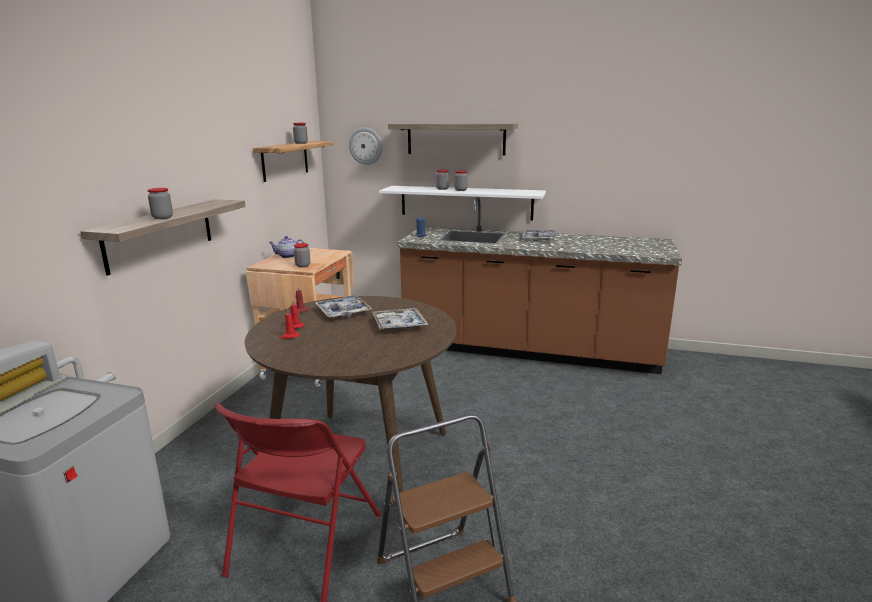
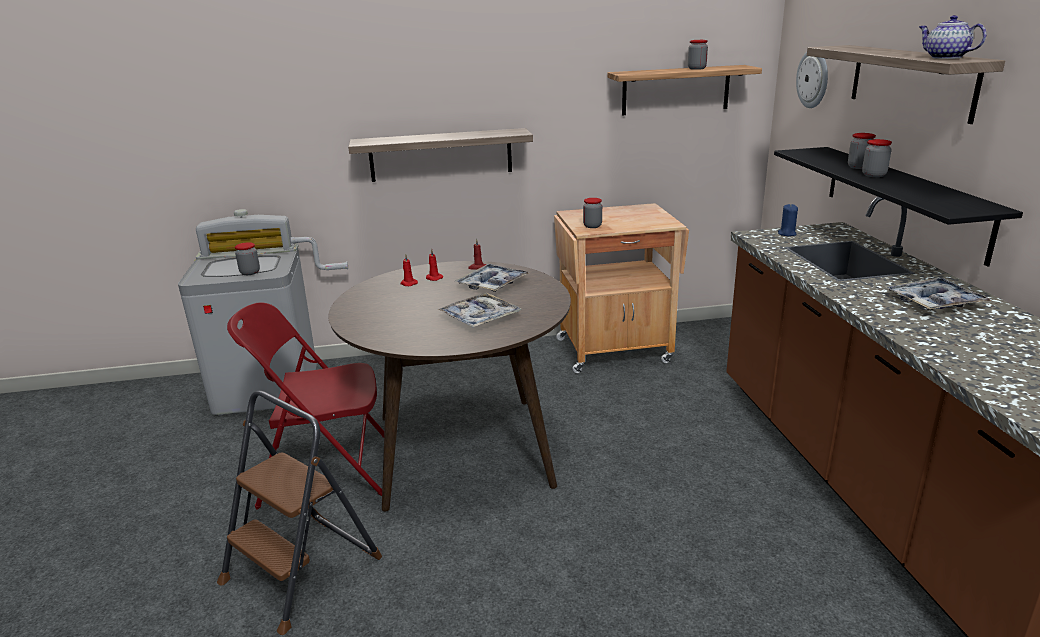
camera: 65 degrees right, 5 degrees up
jar [148,188,173,219] -> jar moved to [235,242,260,275]
teapot [269,236,304,258] -> teapot moved to [919,15,986,59]
white shelf [379,186,546,221] -> black shelf [774,147,1023,267]

